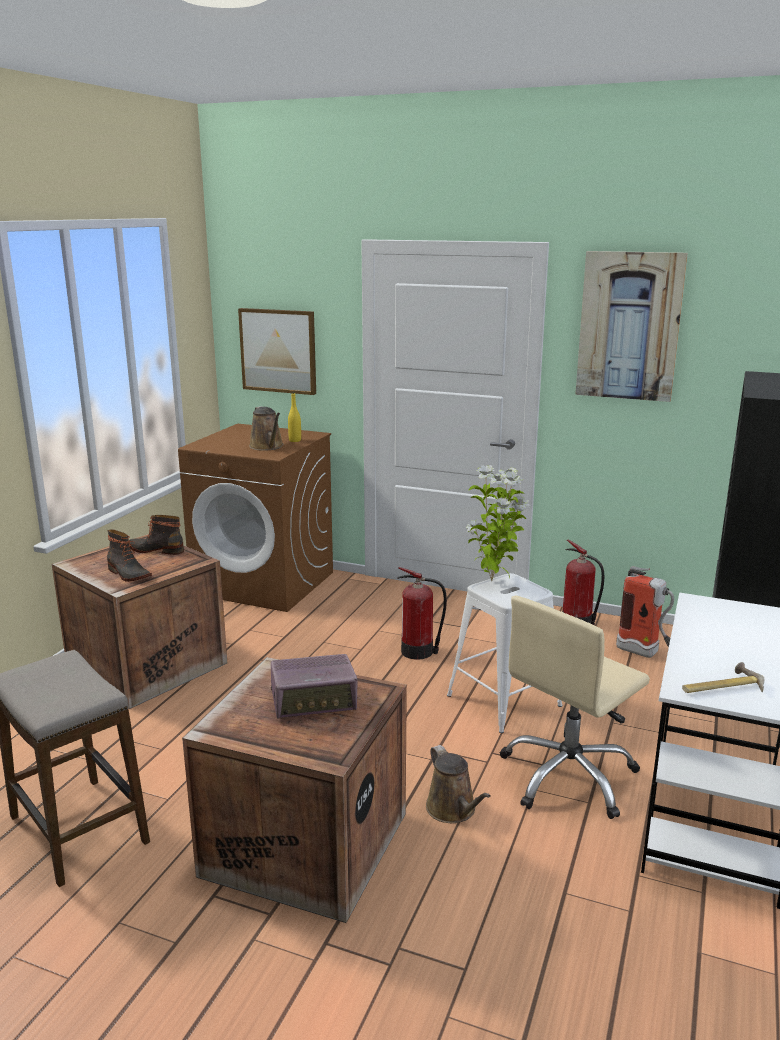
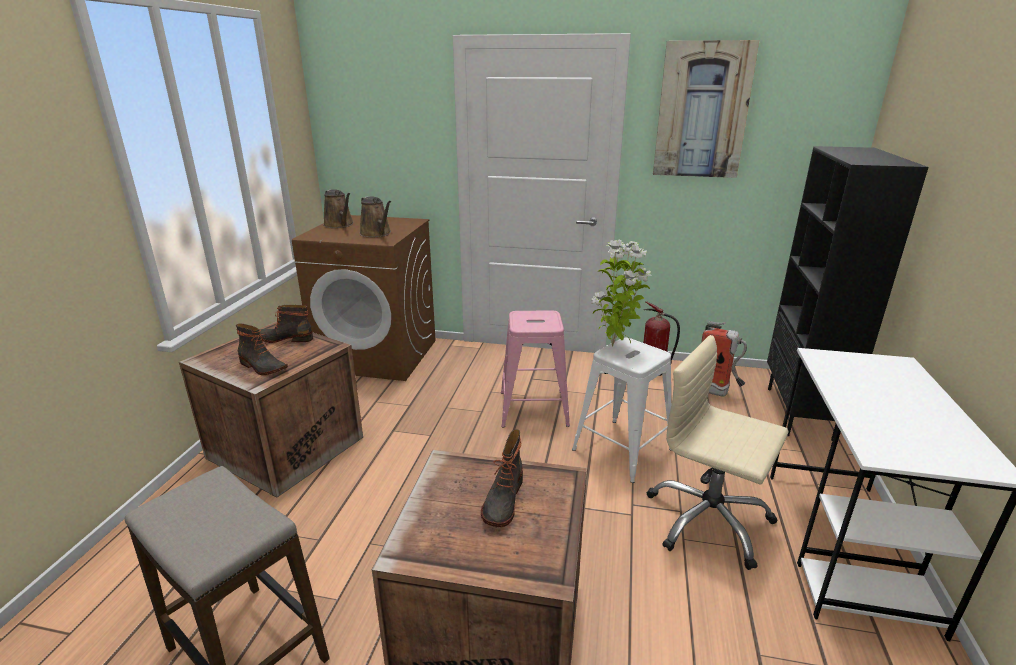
camera: 10 degrees left, 5 degrees up
picture [238,308,316,395] -> none
radio [271,654,358,719] -> boot [481,429,523,527]
yellow bottle [288,392,301,442] -> none
fire extinguisher [397,567,447,660] -> pink stool [501,310,570,428]
brown watering can [426,745,491,823] -> brown watering can moved to [323,189,354,228]
beige office chair [500,595,650,819] -> beige office chair turned 90 degrees clockwise [647,335,789,570]
hammer [682,662,765,693] -> none

